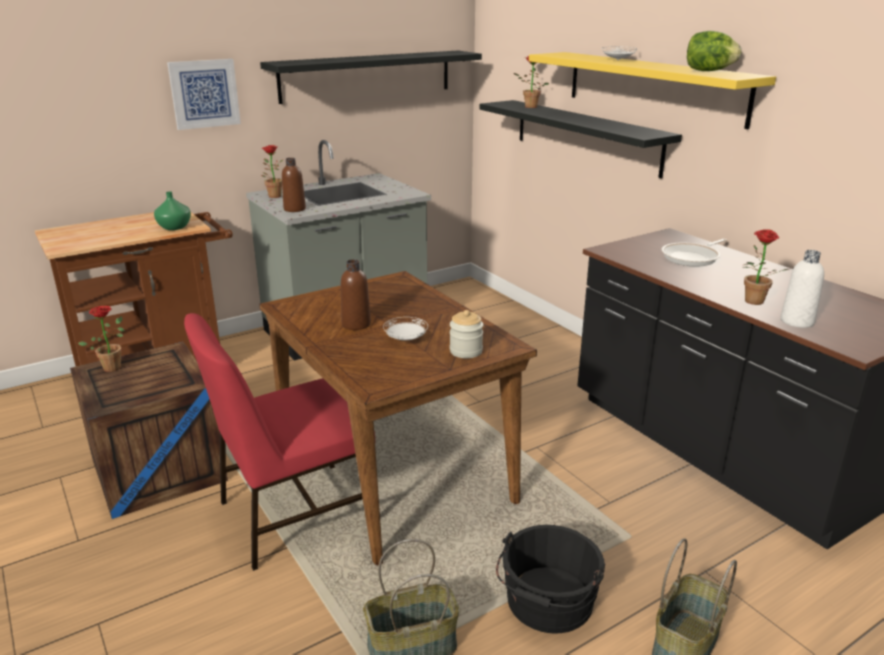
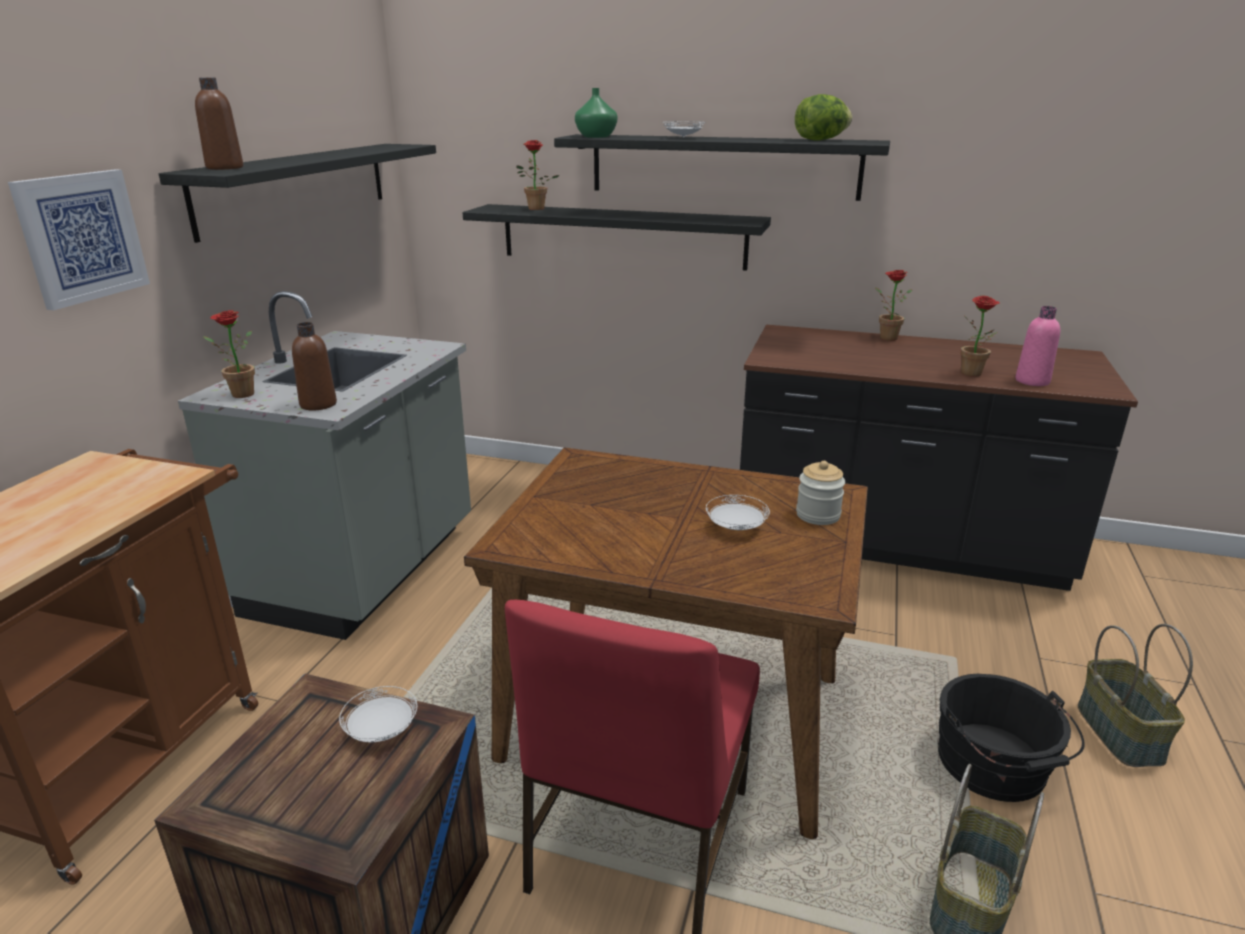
camera: 40 degrees left, 0 degrees up
potted plant [78,306,125,372] -> potted plant moved to [875,270,913,341]
green vase [154,192,191,230] -> green vase moved to [575,88,617,138]
brown bottle [341,259,371,330] -> brown bottle moved to [195,78,244,170]
yellow shelf [529,52,776,129] -> black shelf [554,134,890,201]
frying pan [662,239,727,267] -> none
white bottle [781,250,824,328] -> pink bottle [1015,306,1060,386]
none -> white plate [339,686,417,742]

